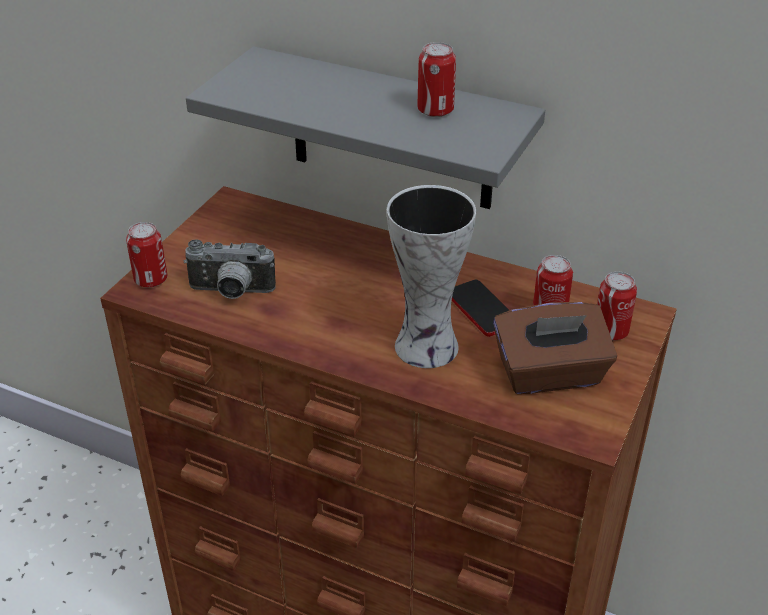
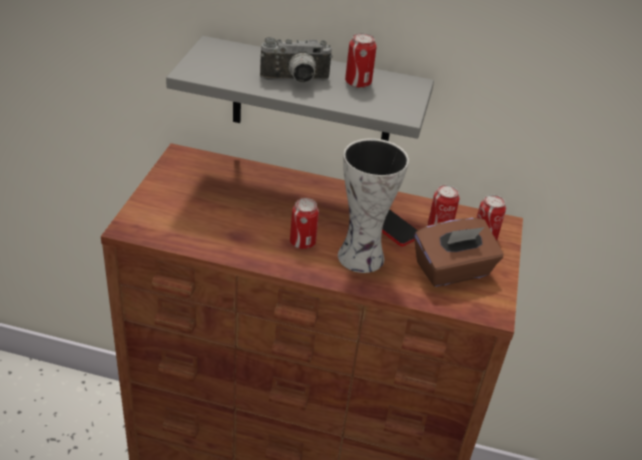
camera: 15 degrees left, 0 degrees up
can [126,222,168,287] -> can moved to [290,198,319,249]
camera [184,239,276,299] -> camera moved to [260,37,333,83]

